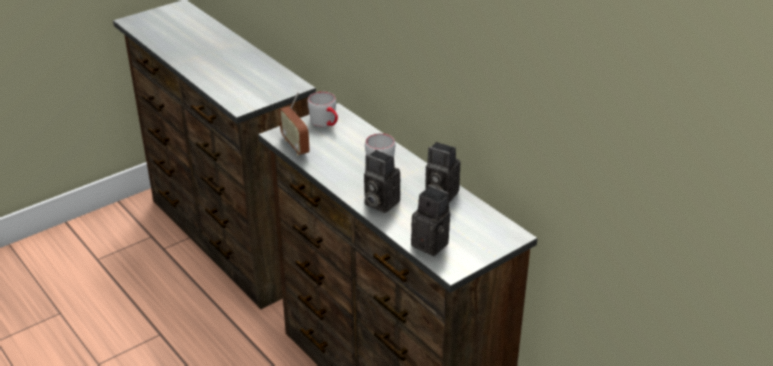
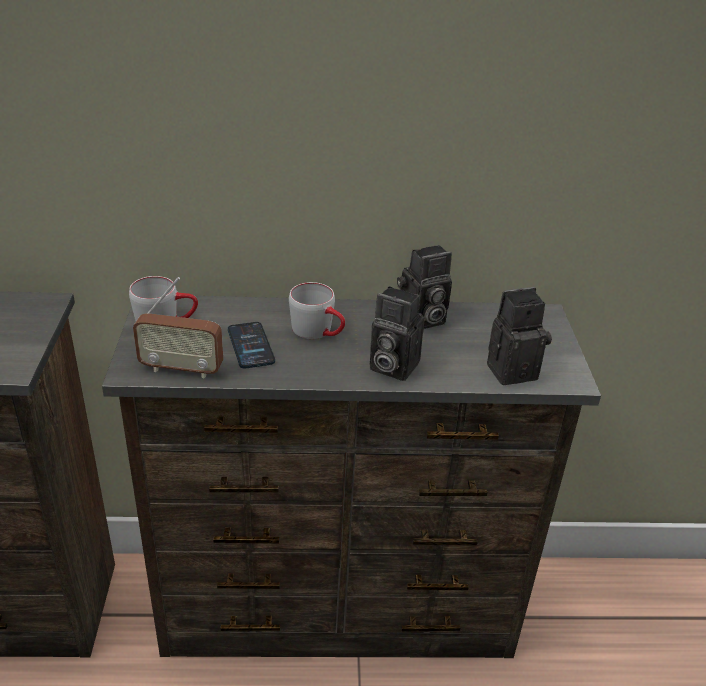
camera: 55 degrees left, 0 degrees up
camera [364,150,401,213] -> camera turned 45 degrees clockwise [370,286,425,381]
none -> phone [228,322,275,368]

